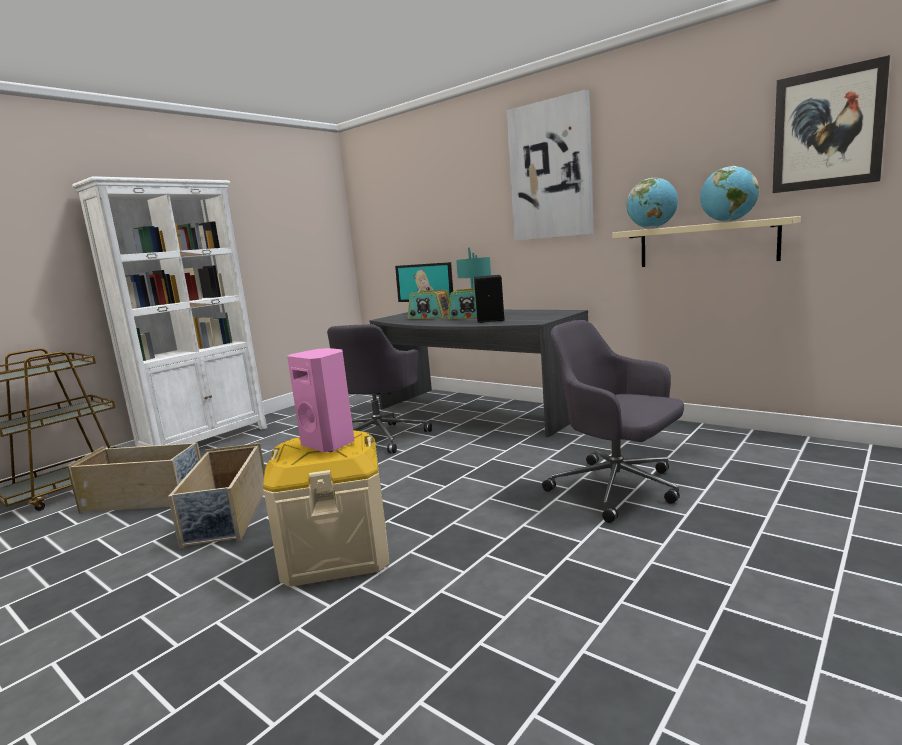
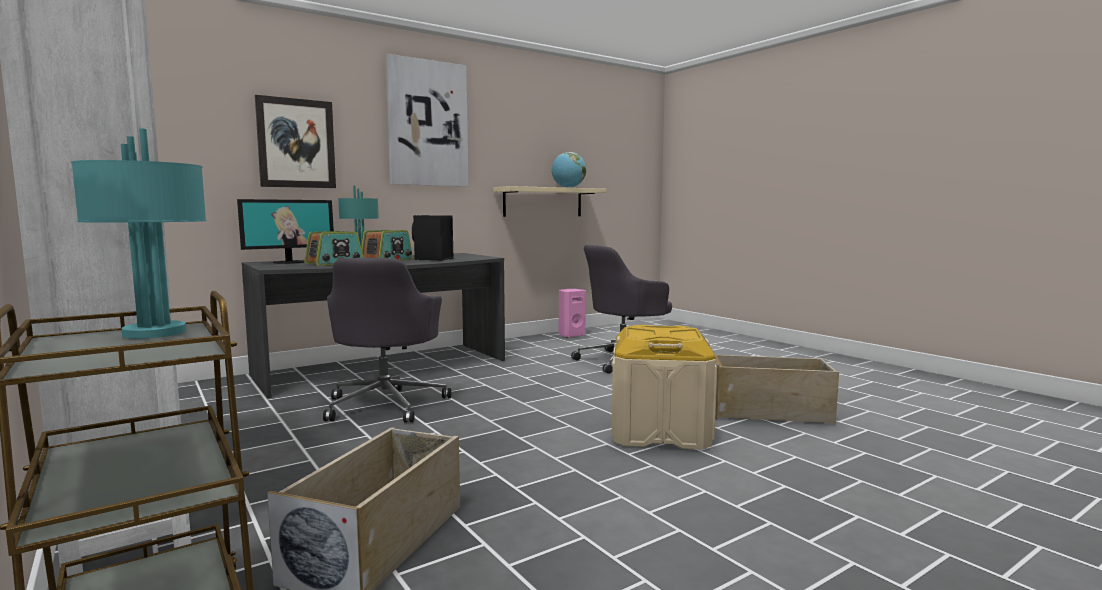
camera: 75 degrees left, 5 degrees down
beige storage box [168,443,265,550] -> beige storage box moved to [715,355,839,424]
pink speaker [287,348,355,452] -> pink speaker moved to [559,289,586,338]
grey office chair [327,324,432,453] -> grey office chair turned 60 degrees clockwise [323,258,451,422]
globe [627,178,678,229] -> none
picture [773,55,890,193] -> picture moved to [255,95,336,188]
none -> turquoise table lamp [71,129,206,339]

